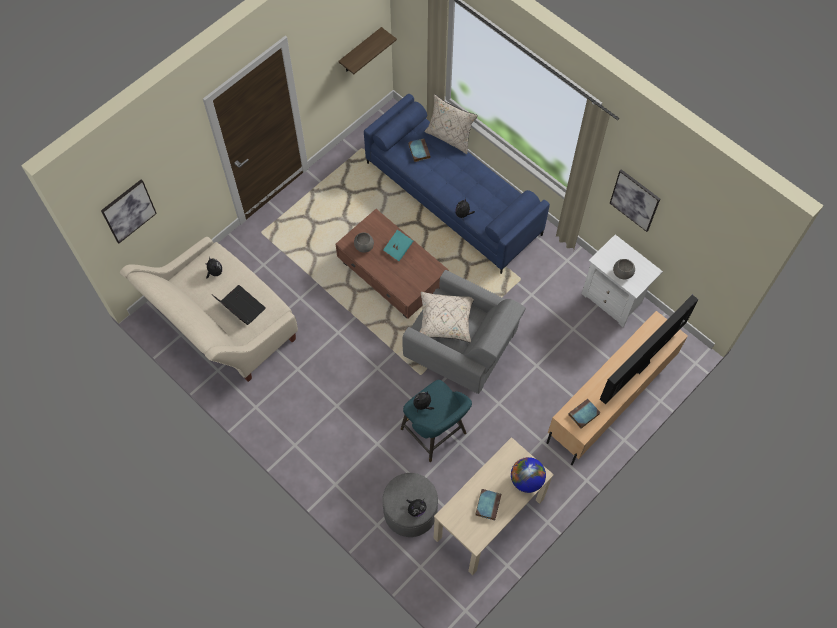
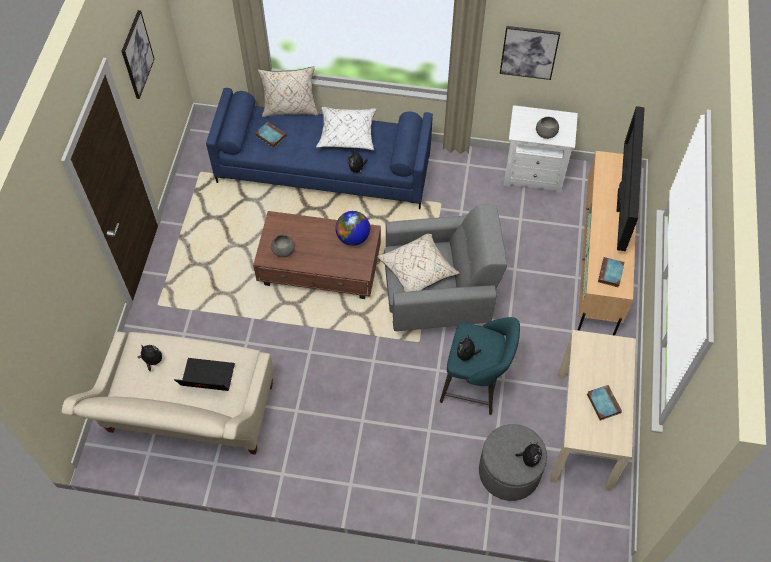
camera: 35 degrees left, 5 degrees down
picture [101,179,157,244] -> picture moved to [122,10,155,99]
shelf [338,27,397,74] -> none
turquoise book [383,230,413,261] -> none
globe [511,457,546,493] -> globe moved to [335,211,370,246]
none -> white pillow [316,107,377,151]

